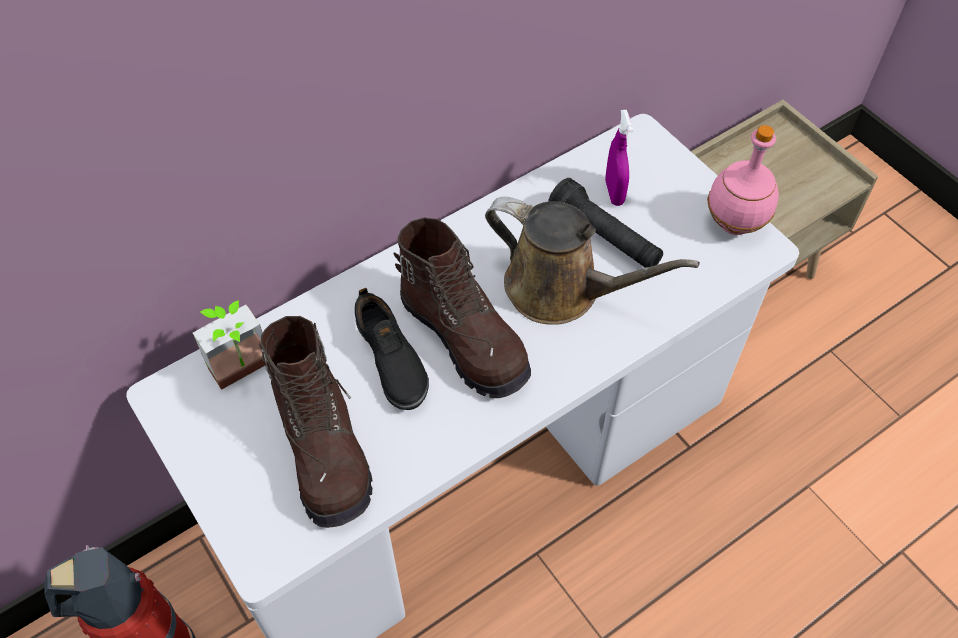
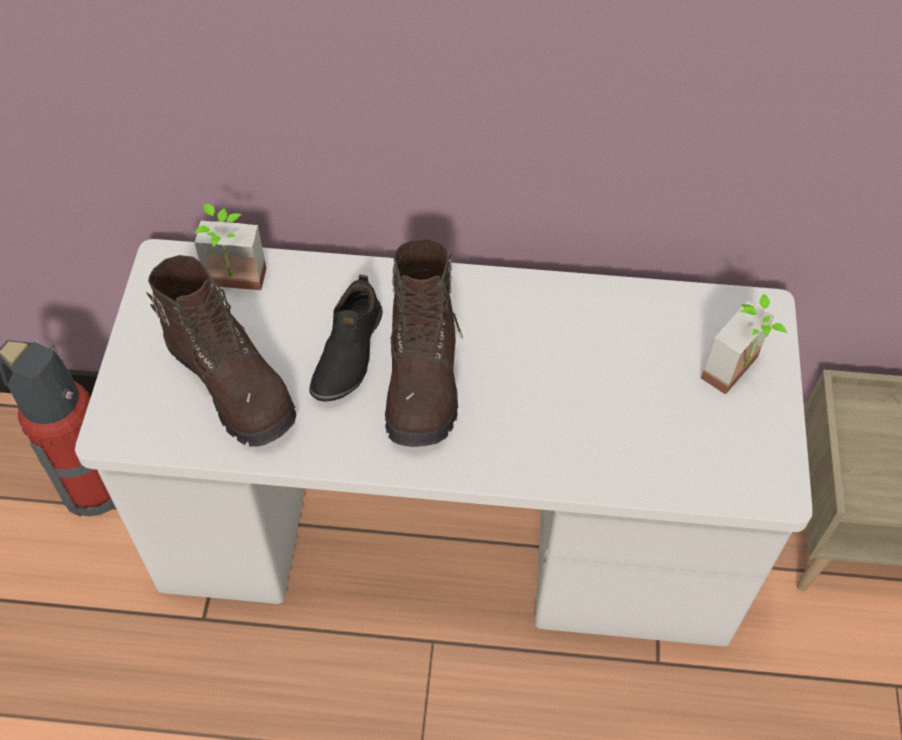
camera: 40 degrees right, 0 degrees up
brown boot [259,316,372,528] -> brown boot turned 60 degrees counterclockwise [146,255,296,447]
brown watering can [485,197,700,325] -> none
black flashlight [548,178,663,268] -> none
purple spray bottle [605,110,633,206] -> none
pink bottle [707,125,779,235] -> none
none -> potted plant [701,294,787,395]

